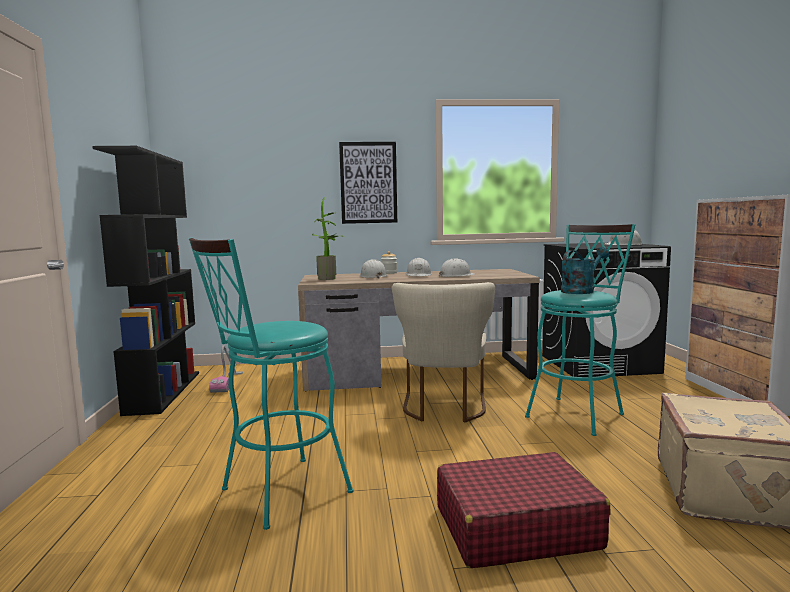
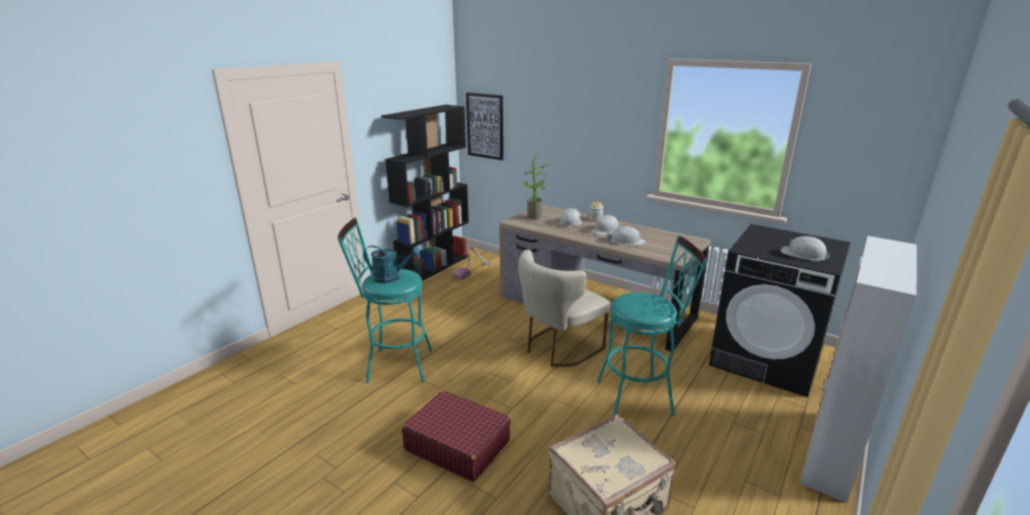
camera: 40 degrees right, 15 degrees up
picture [339,142,397,224] -> picture moved to [466,92,503,160]
turquoise watering can [561,247,609,294] -> turquoise watering can moved to [364,246,421,283]

